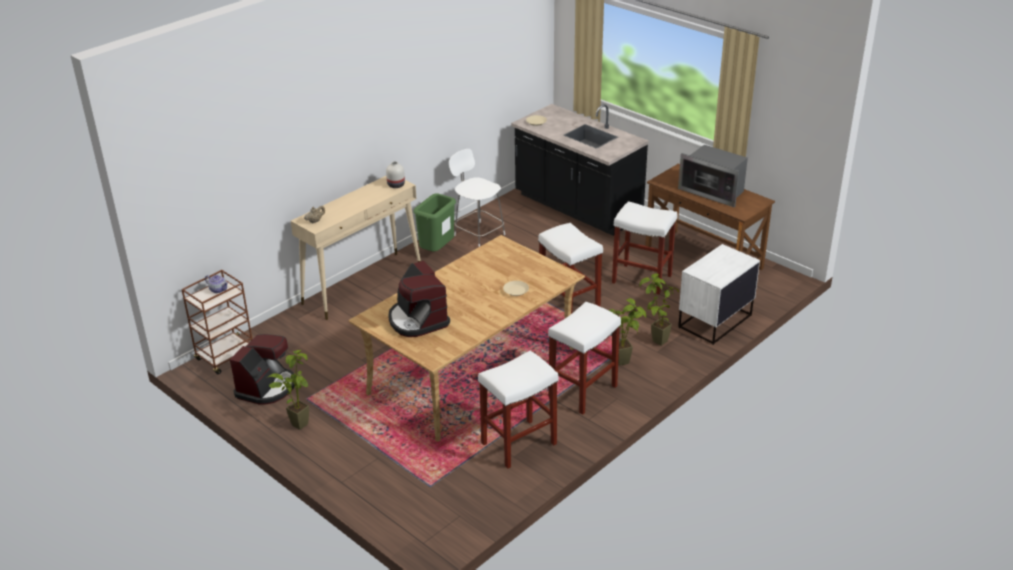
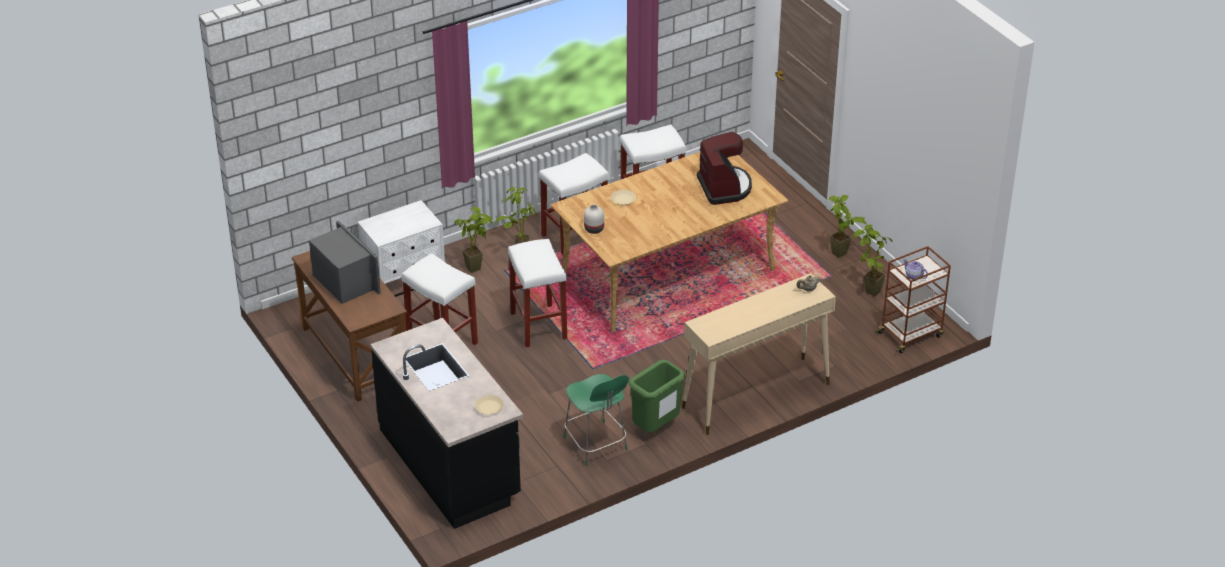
camera: 165 degrees left, 5 degrees up
coffee machine [230,334,295,404] -> potted plant [853,225,892,296]
white vase [386,161,405,188] -> white vase moved to [584,204,604,234]
white chair [449,149,505,247] -> green chair [563,374,629,466]

